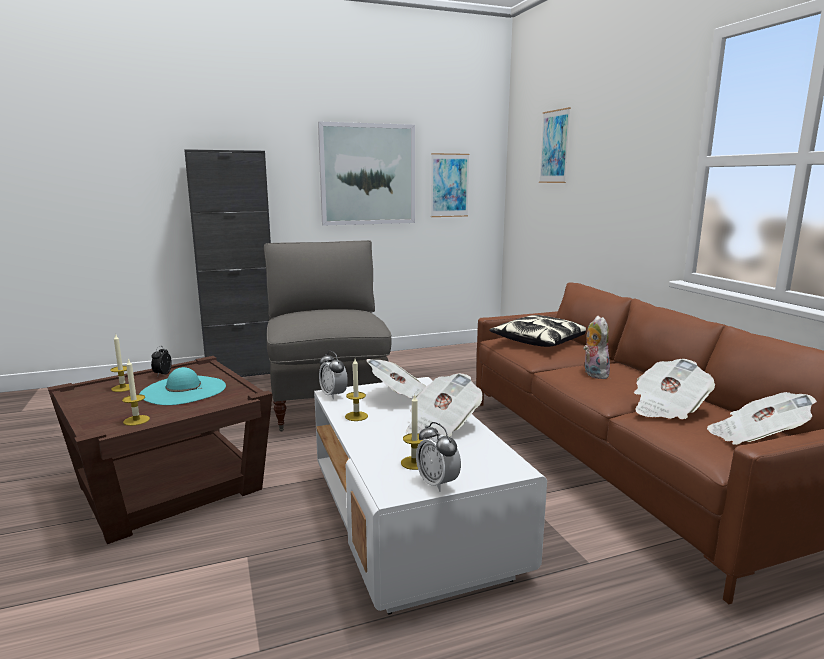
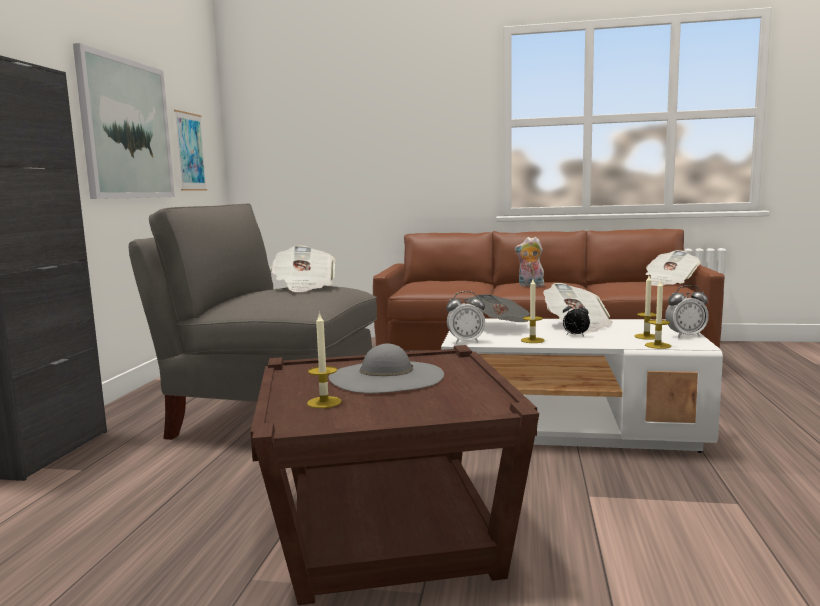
camera: 60 degrees left, 5 degrees down
candle [122,358,150,426] -> candle moved to [645,279,671,349]
turquoise hat [139,367,226,405] -> grey hat [329,344,444,393]
alarm clock [151,346,172,375] -> alarm clock moved to [563,302,590,336]
pillow [490,315,586,347] -> none
picture [539,107,571,183] -> none
newspaper [634,359,715,419] -> newspaper moved to [270,246,336,292]

